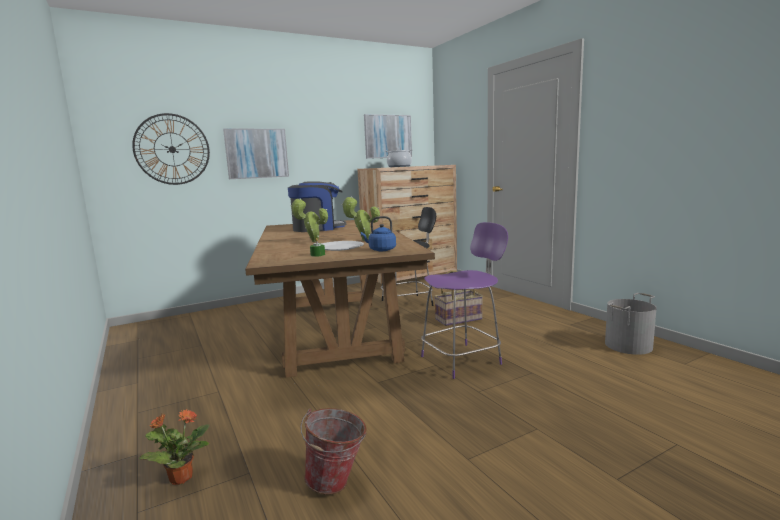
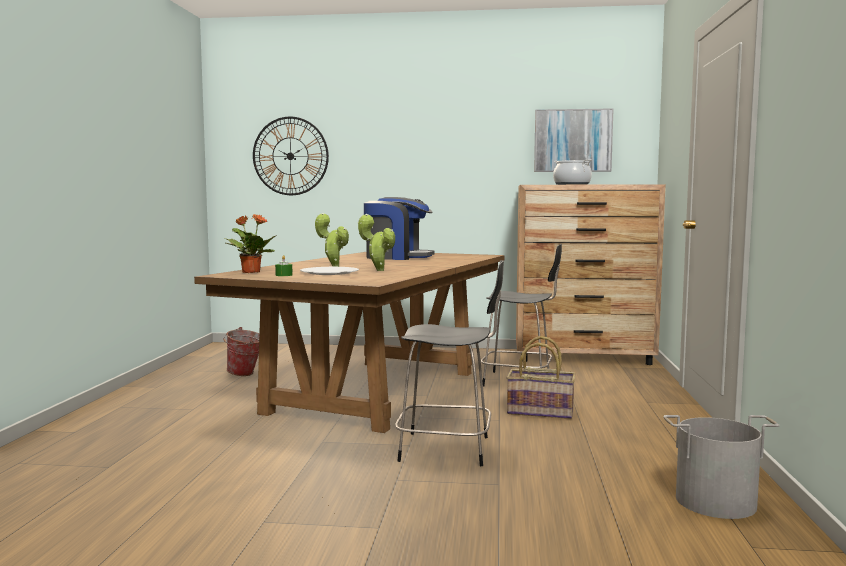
camera: 35 degrees right, 5 degrees down
potted plant [139,410,209,485] -> potted plant moved to [225,214,277,273]
picture [223,129,289,179] -> none
bucket [301,408,367,494] -> bucket moved to [223,327,259,376]
blue kettle [361,216,396,251] -> none
purple stool [421,222,508,379] -> black stool [395,260,504,466]

